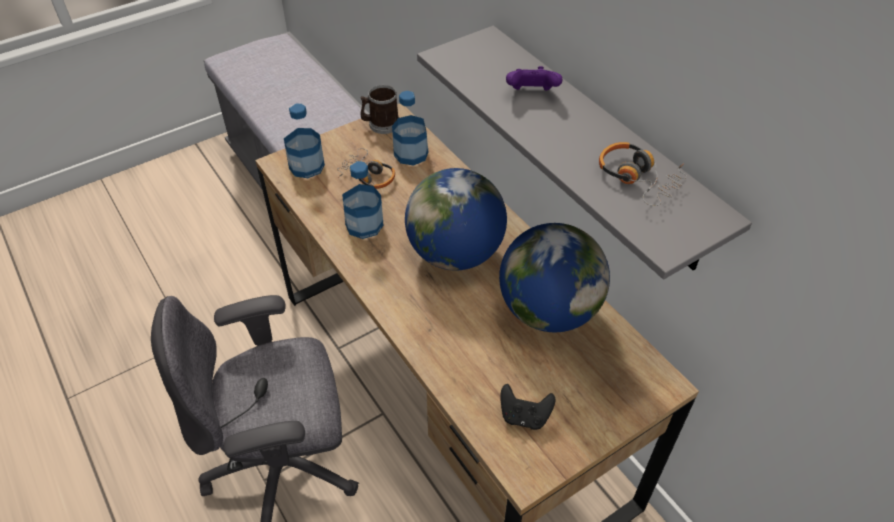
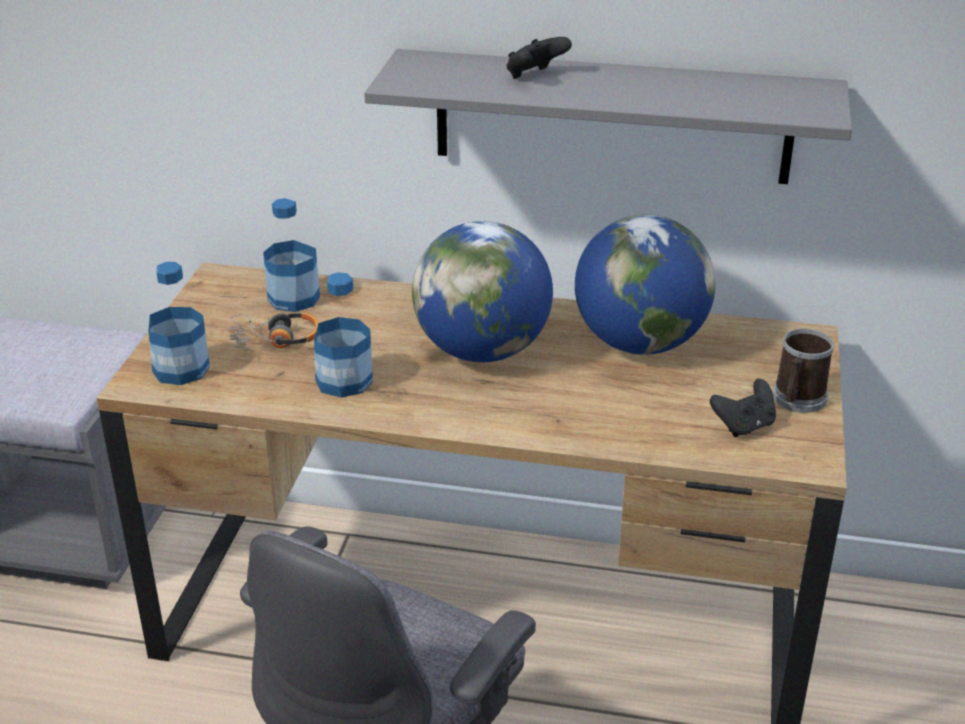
camera: 45 degrees left, 15 degrees down
mug [360,85,399,134] -> mug moved to [773,329,834,413]
purple game controller [506,66,562,91] -> black game controller [506,37,572,79]
headphones [599,142,687,206] -> none

